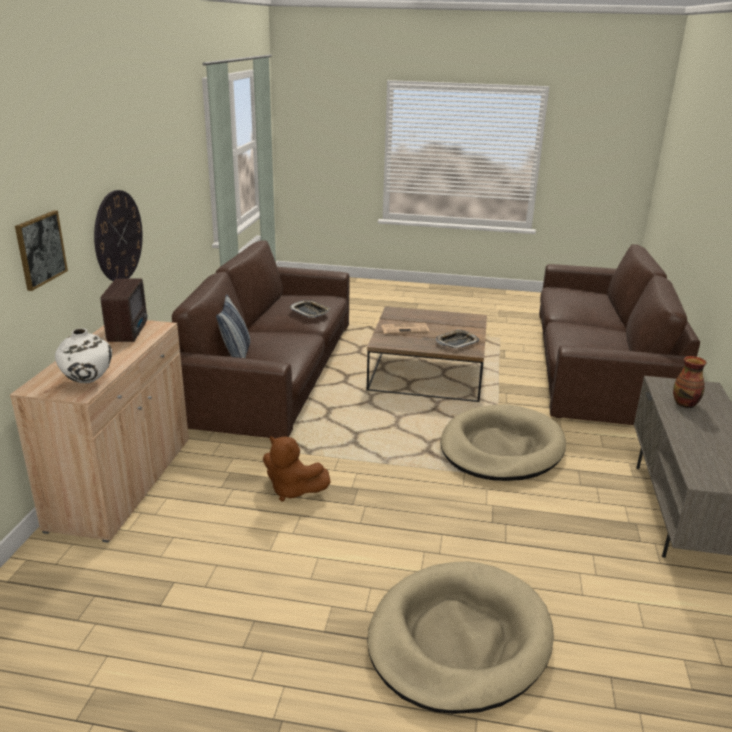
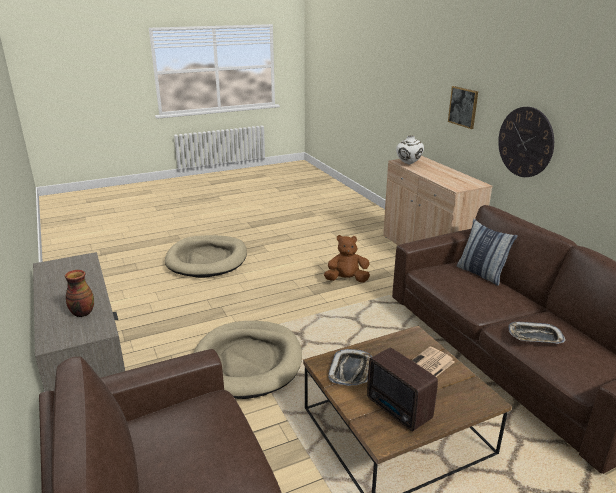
camera: 145 degrees right, 0 degrees up
radio [101,278,147,342] -> radio moved to [367,347,438,431]

